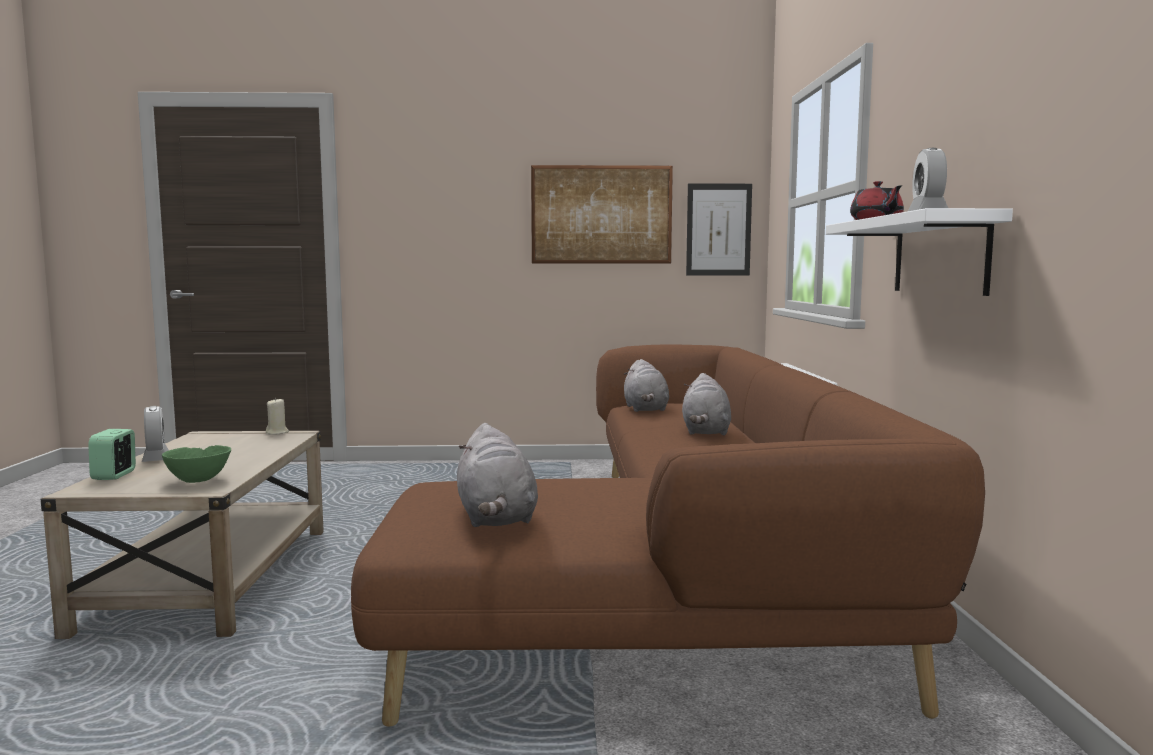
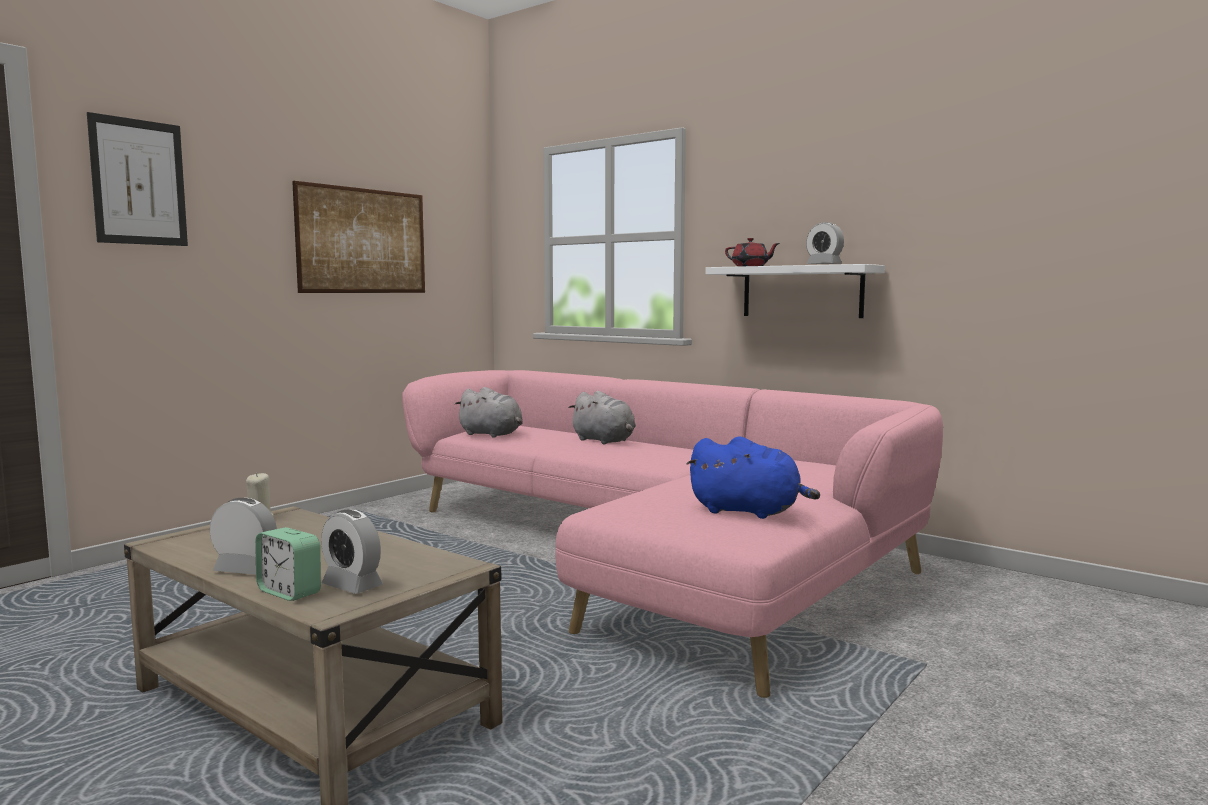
camera: 50 degrees left, 0 degrees up
green bowl [162,445,231,483] -> none
brown sofa [351,344,985,726] -> pink sofa [402,370,943,698]
grey plush toy [457,423,538,527] -> blue plush toy [687,436,820,519]
picture [686,183,752,275] -> picture moved to [87,112,188,246]
none -> alarm clock [321,510,383,594]

